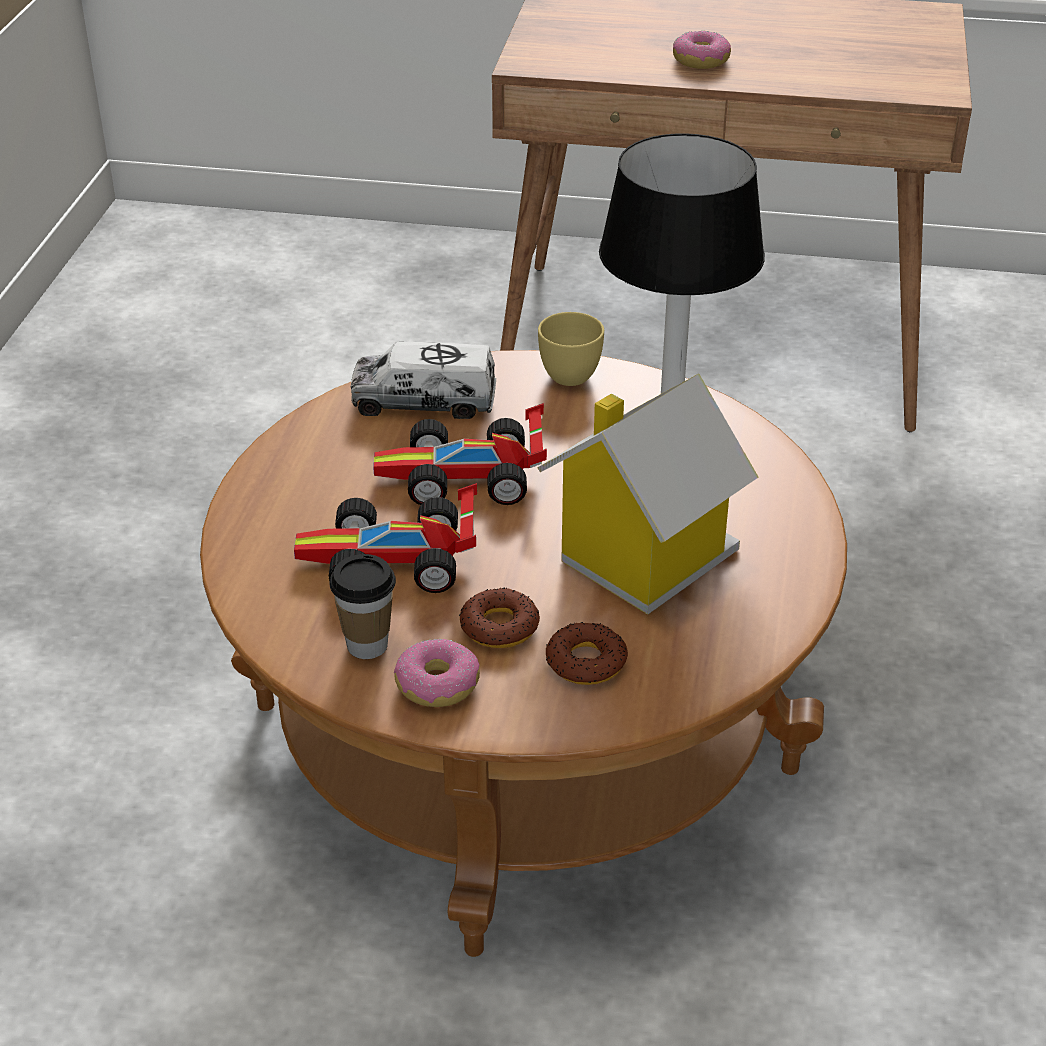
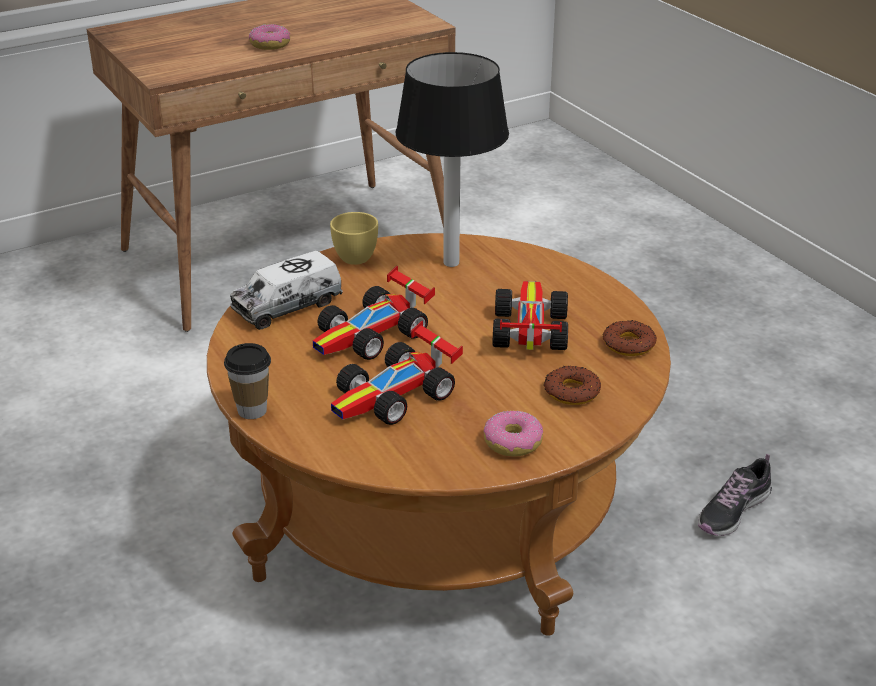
camera: 40 degrees left, 5 degrees down
cup [330,554,396,659] -> cup moved to [224,343,271,419]
donut [459,587,540,648] -> donut moved to [603,320,657,356]
toy house [537,374,758,615] -> toy car [493,281,568,350]
none -> shoe [698,454,772,536]

